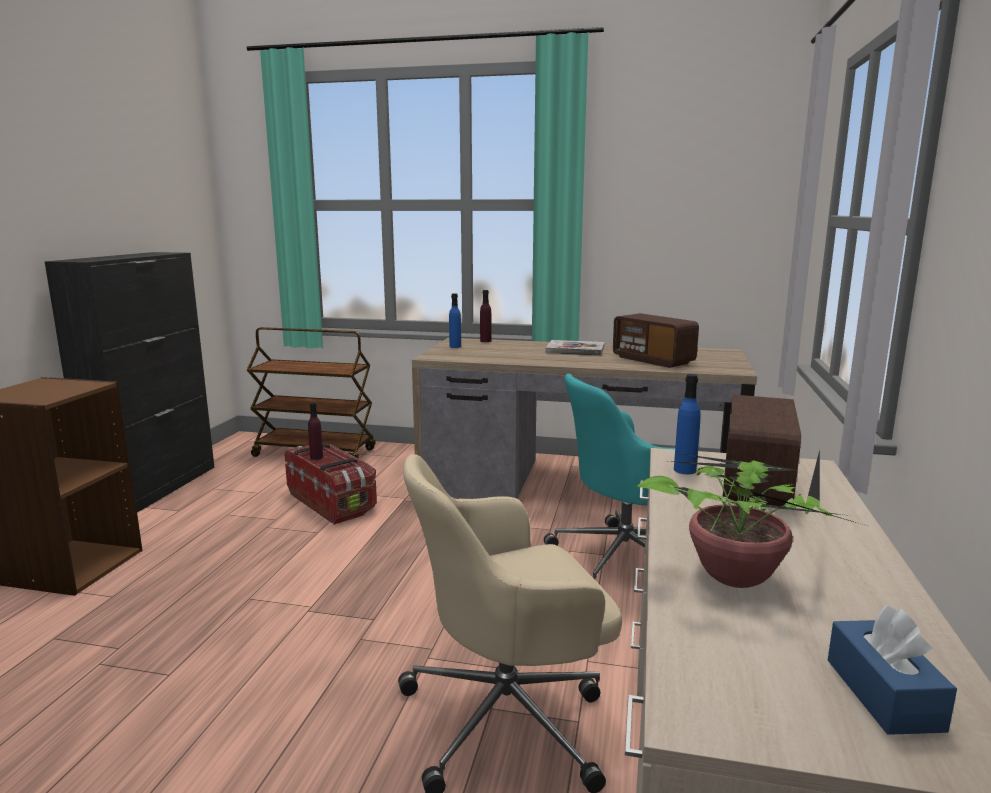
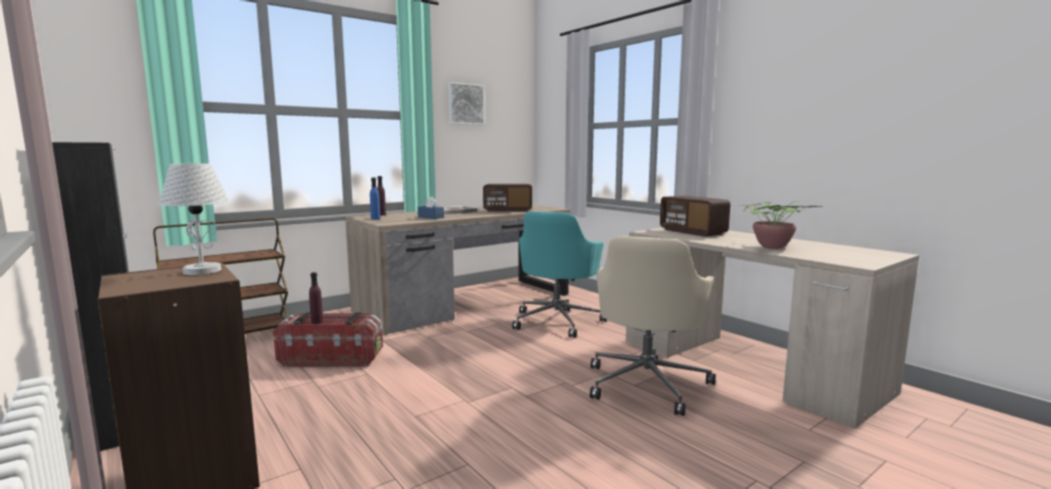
camera: 50 degrees left, 5 degrees down
blue bottle [674,374,701,475] -> none
blue tissue box [828,605,957,735] -> blue tissue box moved to [418,196,444,219]
none -> white table lamp [158,163,230,275]
none -> picture [448,82,485,125]

